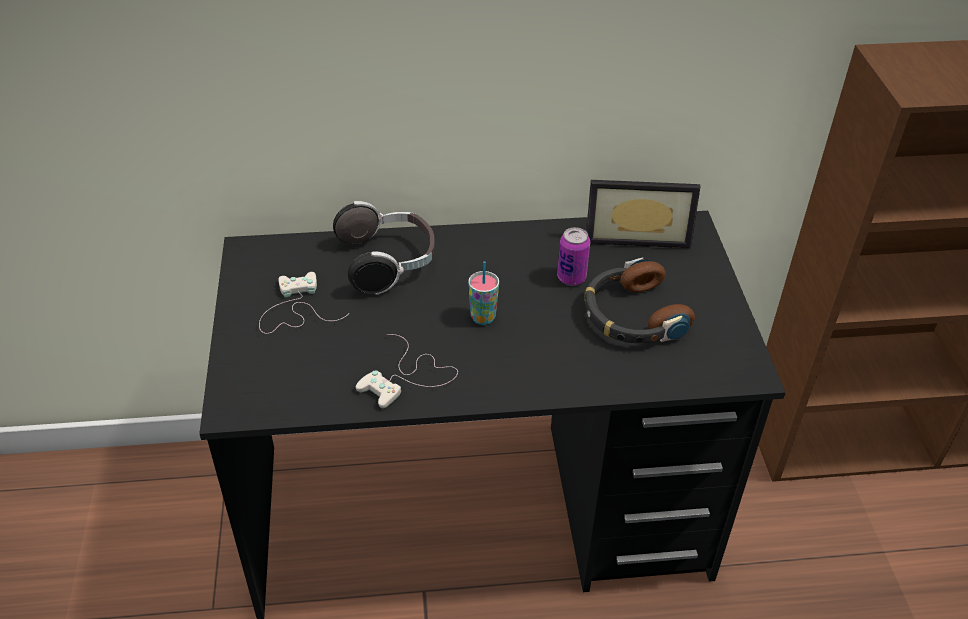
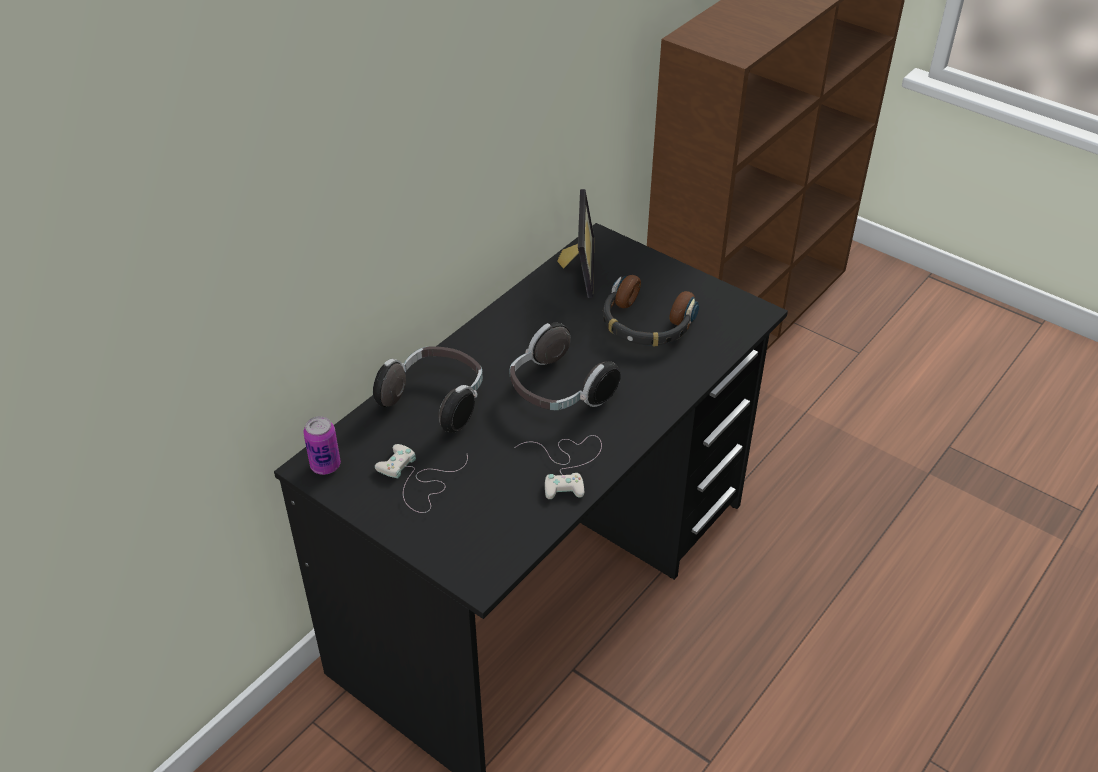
camera: 45 degrees left, 0 degrees up
cup [468,261,499,325] -> headphones [510,323,621,410]
can [557,227,590,285] -> can moved to [303,416,341,475]
picture frame [586,180,701,248] -> picture frame turned 45 degrees counterclockwise [557,189,594,298]

